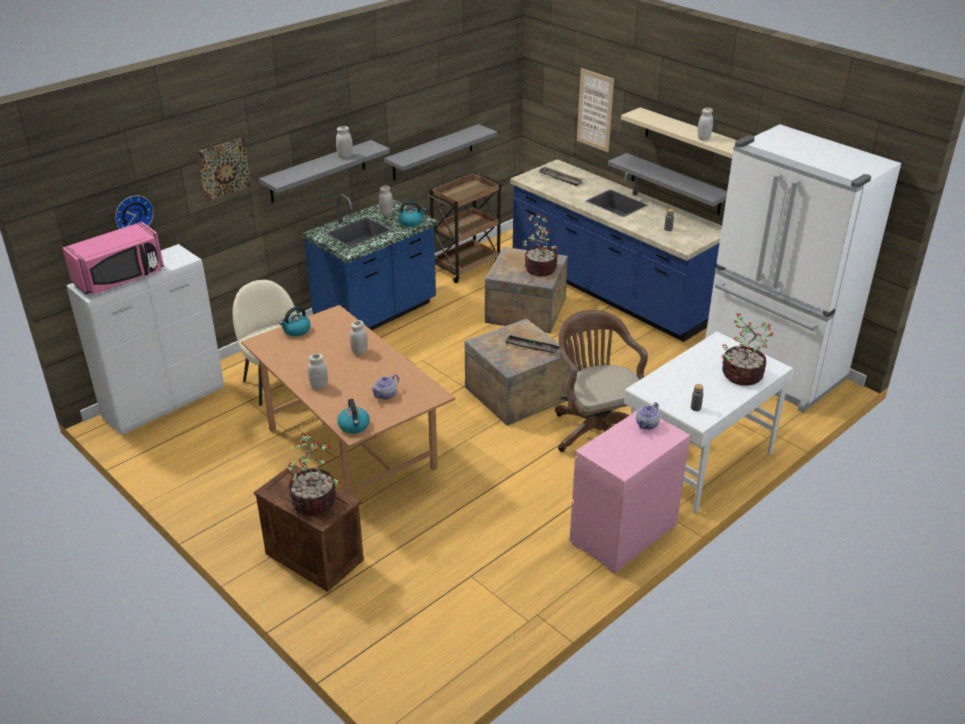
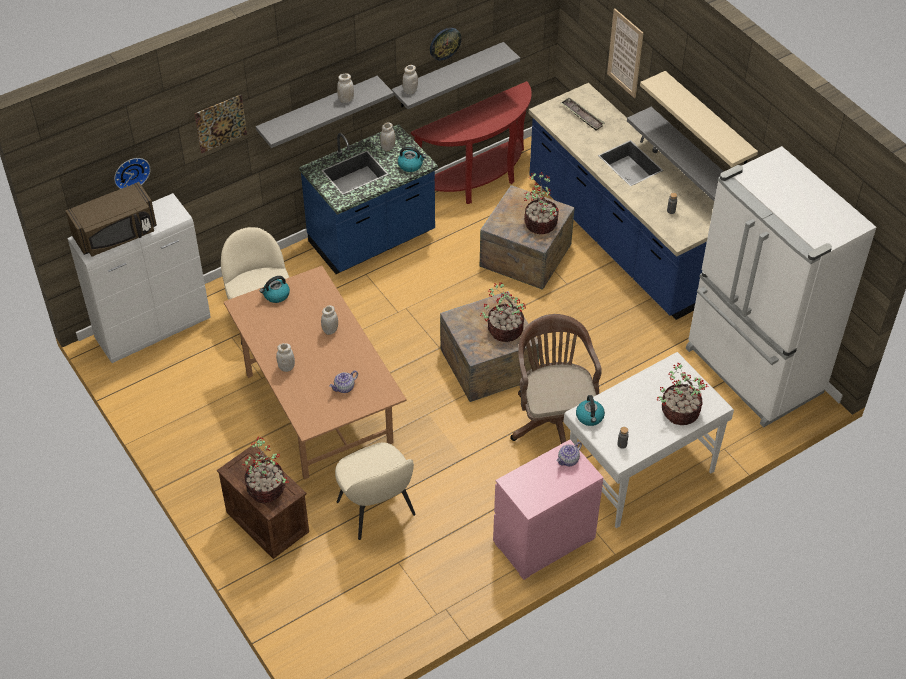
camera: 10 degrees right, 15 degrees up
pink microwave [62,222,164,294] -> brown microwave [65,182,157,257]
kettle [338,399,370,434] -> kettle moved to [576,395,605,426]
brown cart [427,172,503,283] -> red console table [411,81,532,204]
tray [504,334,559,353] -> potted plant [480,282,526,342]
white jar [697,108,713,140] -> white jar moved to [403,65,418,94]
none -> beige chair [335,442,416,540]
none -> wall clock [430,28,461,60]

